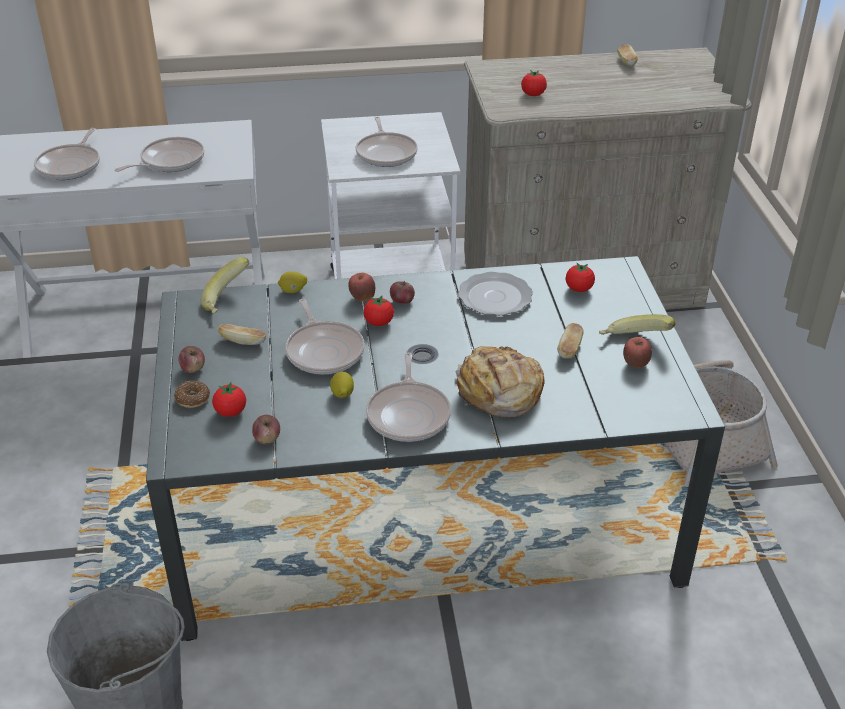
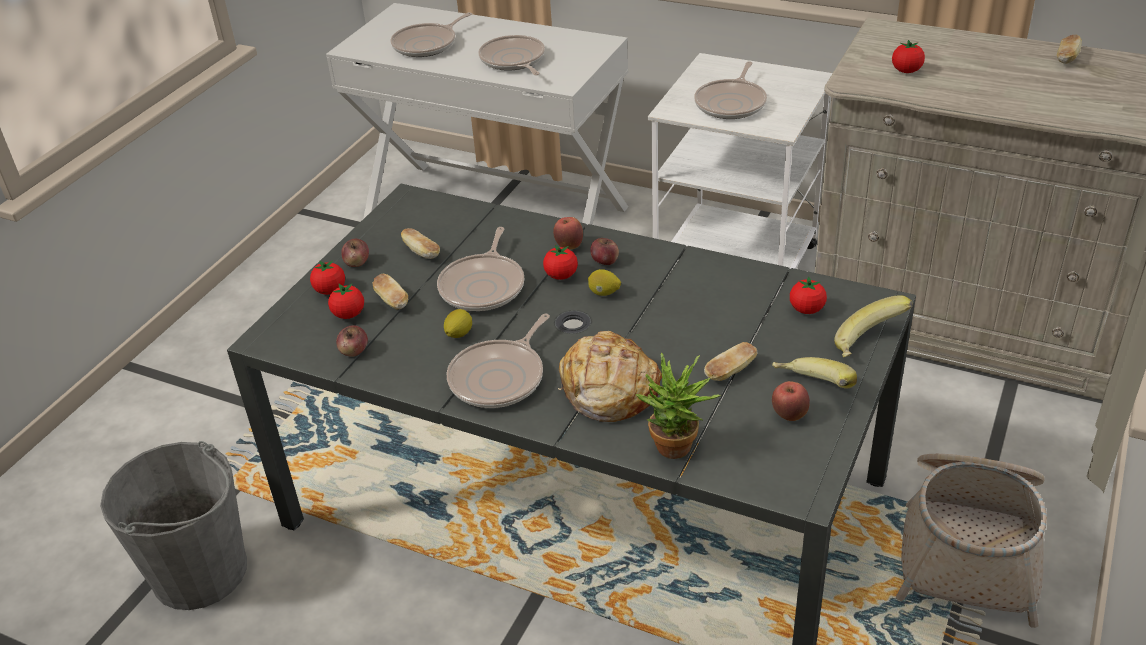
camera: 35 degrees right, 0 degrees up
frying pan [115,137,205,172] -> frying pan turned 105 degrees counterclockwise [478,35,545,75]
donut [174,381,210,408] -> tomato [310,260,345,295]
banana [201,257,250,314] -> banana moved to [834,295,913,357]
lemon [278,271,307,293] -> lemon moved to [588,269,621,296]
plate [458,272,533,316] -> none
none -> bread [372,274,408,309]
none -> potted plant [635,353,721,459]

